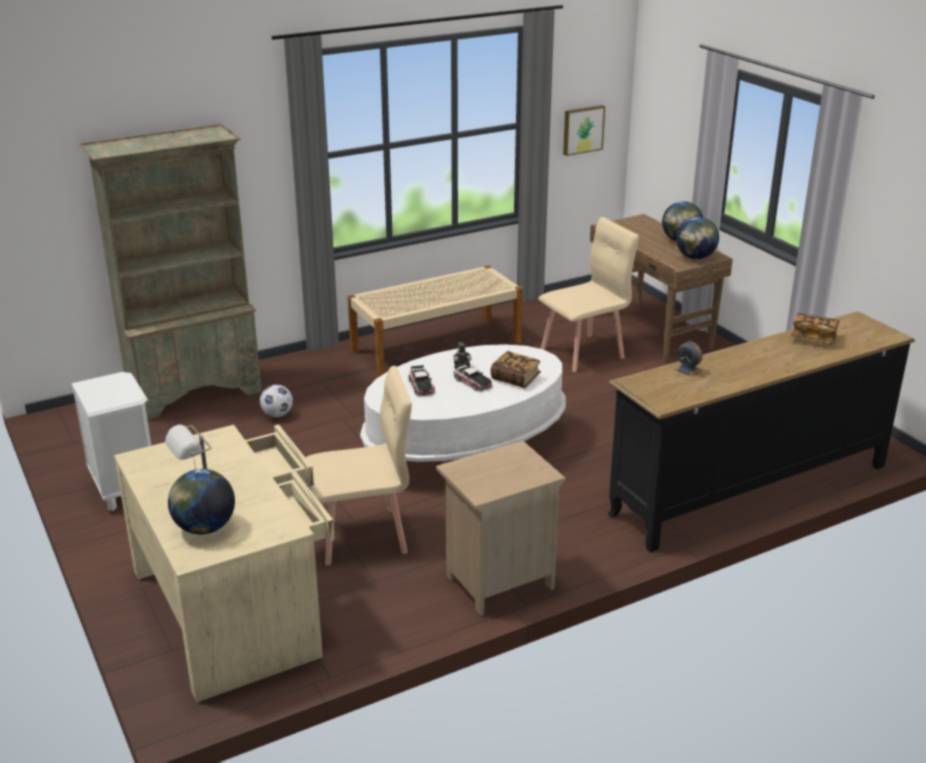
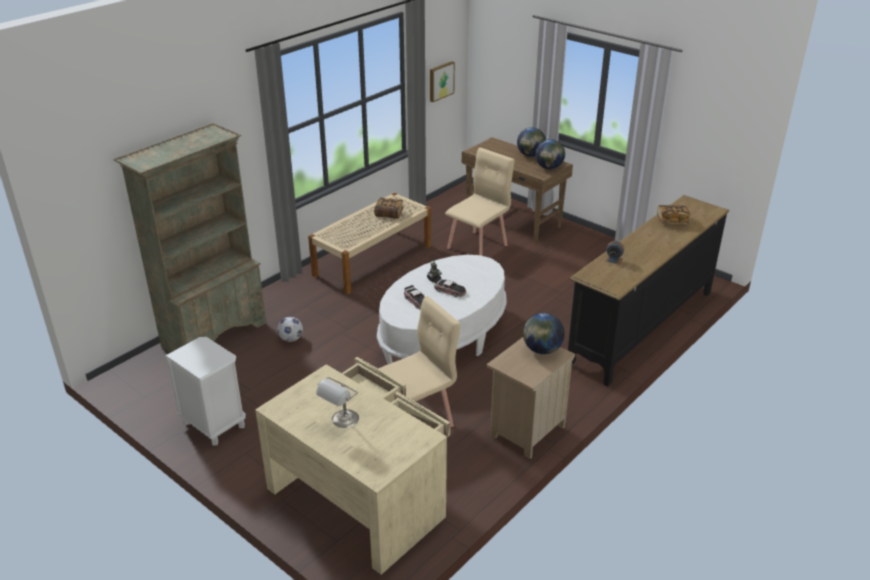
camera: 20 degrees left, 5 degrees up
globe [168,469,235,534] -> globe moved to [523,313,565,354]
book [491,351,541,388] -> book moved to [374,197,404,219]

